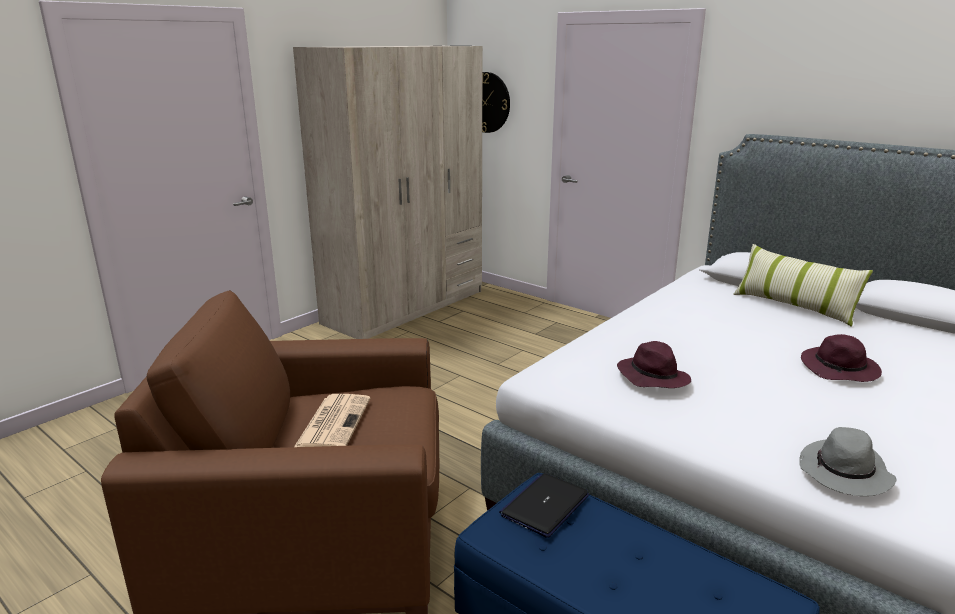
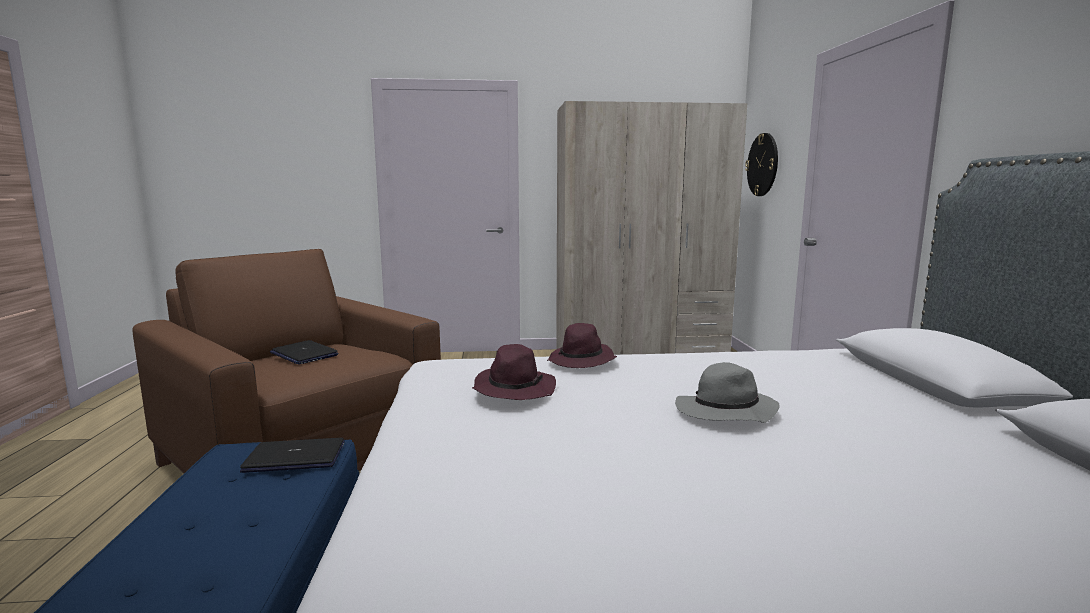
camera: 45 degrees right, 10 degrees down
newspaper [294,394,371,447] -> laptop [270,340,339,364]
pillow [733,244,873,327] -> none
grey hat [799,427,897,496] -> grey hat moved to [675,362,780,423]
purple hat [801,334,882,382] -> purple hat moved to [547,323,617,368]

